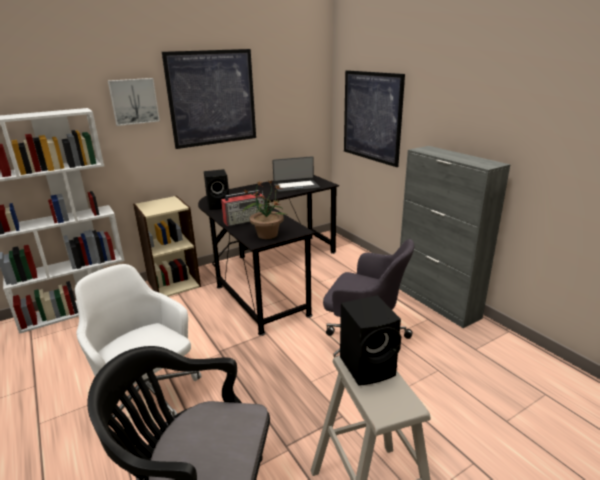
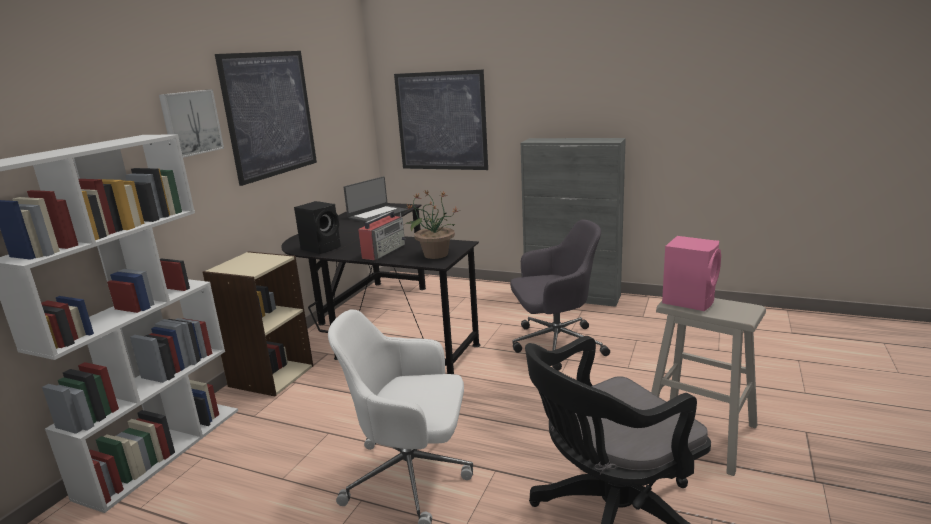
camera: 35 degrees left, 5 degrees down
black speaker [340,295,401,386] -> pink speaker [662,236,721,311]

